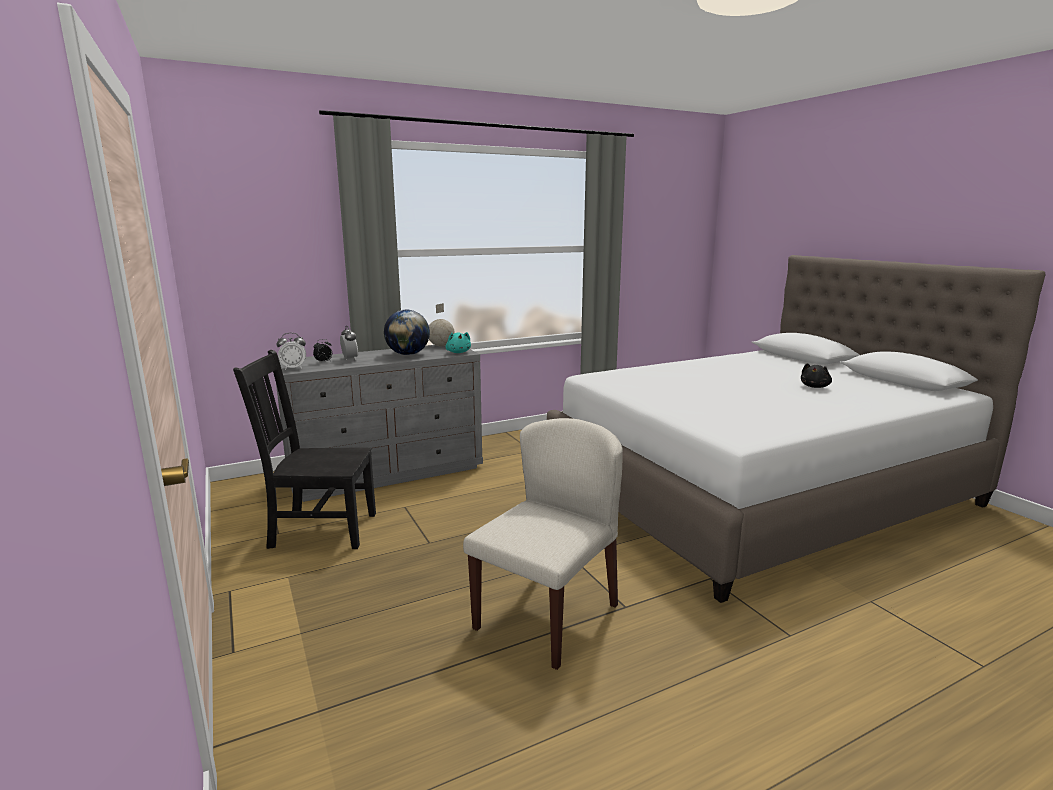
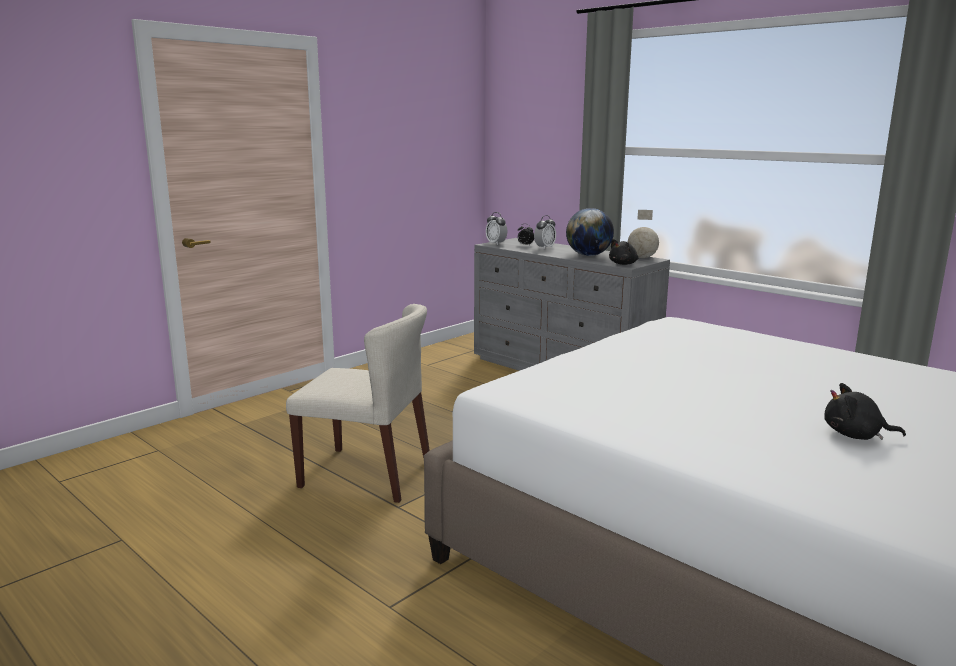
camera: 70 degrees right, 0 degrees up
black chair [233,350,376,549] -> none
turquoise plush toy [445,332,471,353] -> black plush toy [609,239,638,265]

